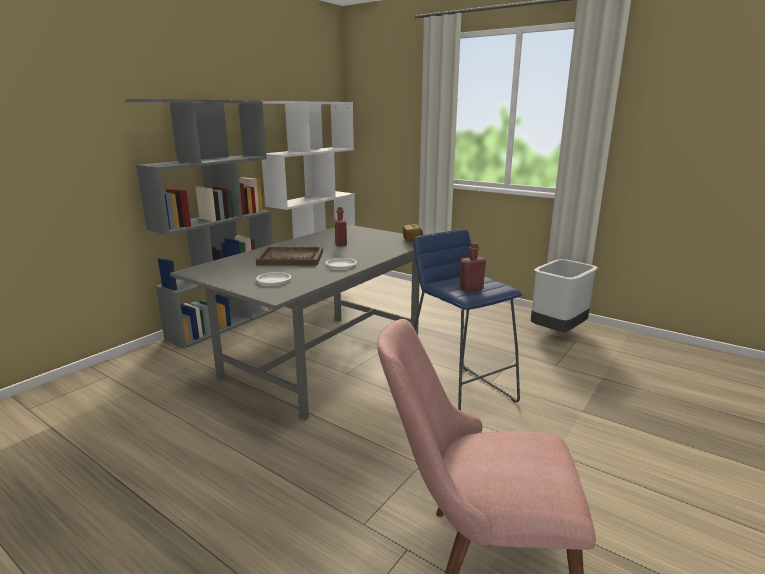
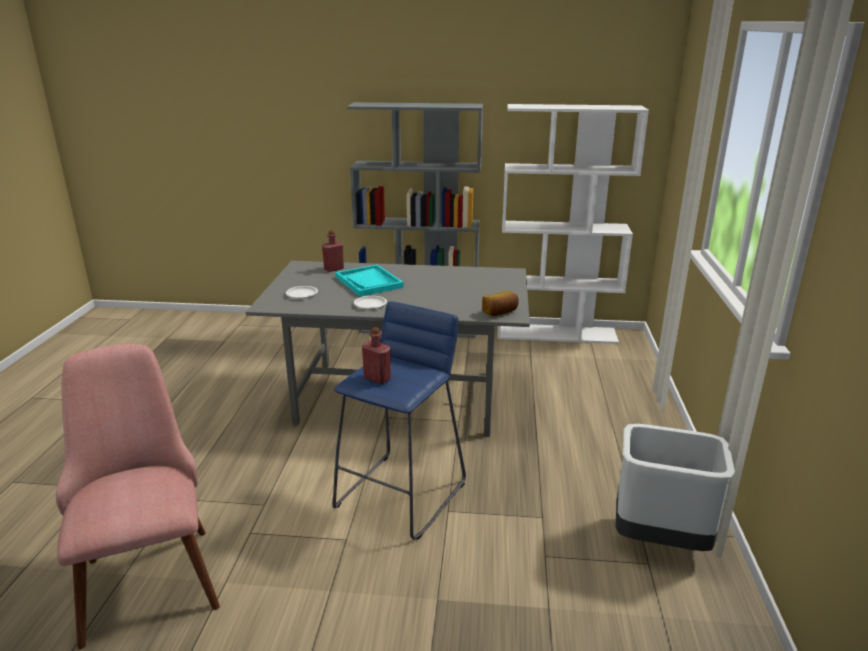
camera: 60 degrees right, 5 degrees up
brown tray [256,247,323,265] -> turquoise tray [336,265,404,297]
red bottle [335,207,347,246] -> red bottle moved to [322,230,344,272]

